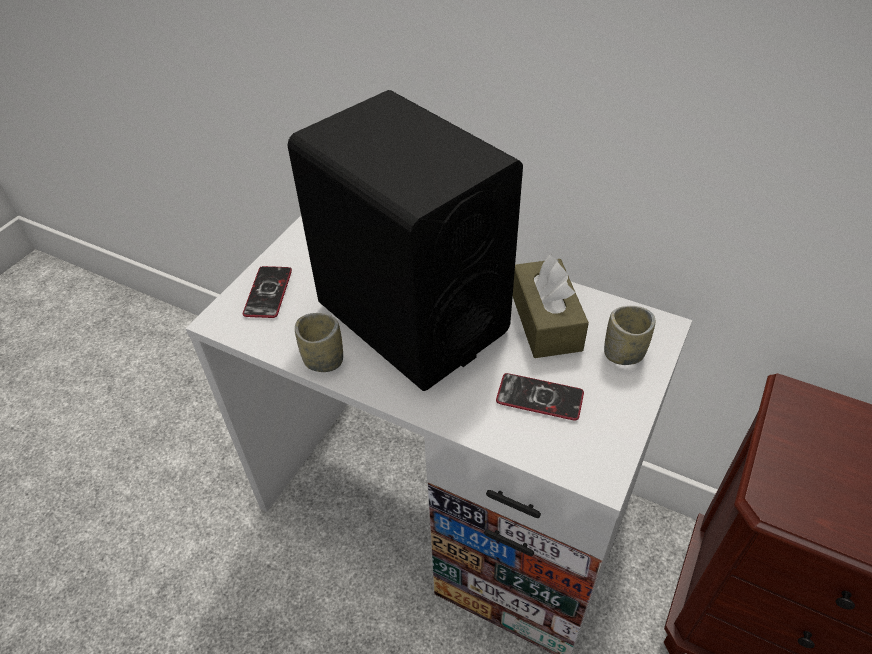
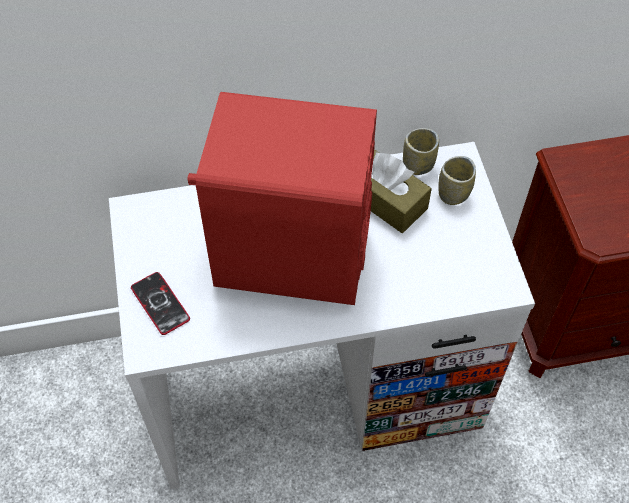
camera: 40 degrees left, 10 degrees up
black speaker [287,90,523,391] -> red speaker [187,92,377,305]
cup [295,313,343,372] -> cup moved to [403,128,439,175]
phone [496,373,584,421] -> none

